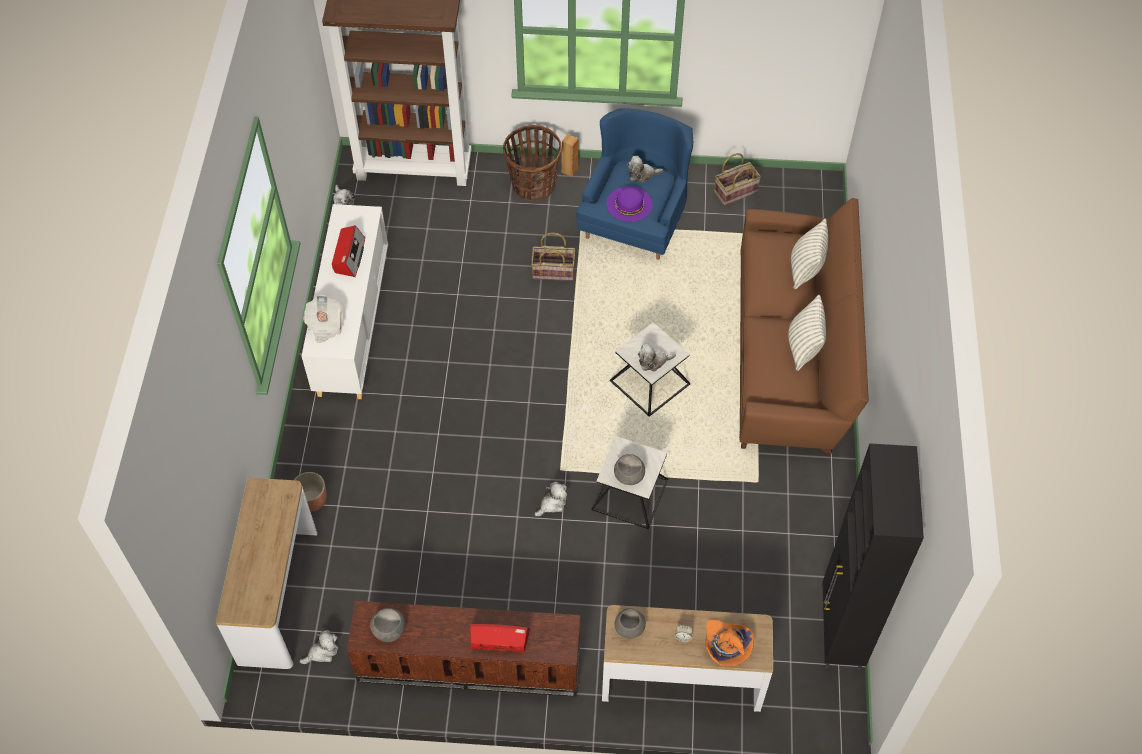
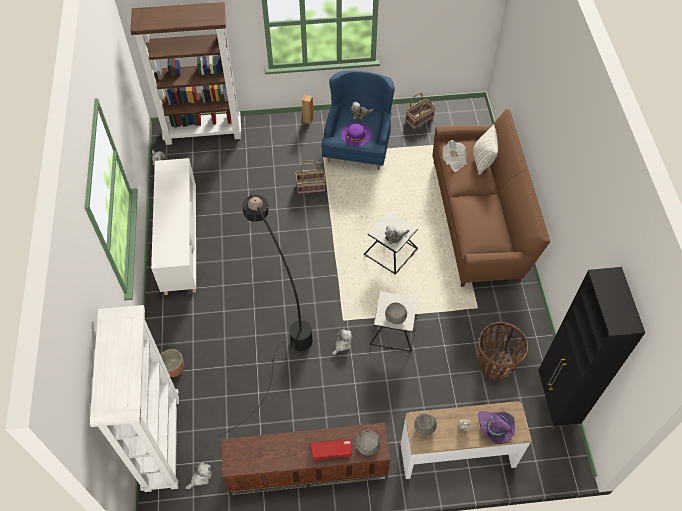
camera: 10 degrees left, 0 degrees up
console table [216,477,317,669] -> white bookcase [89,305,179,492]
newspaper [303,294,343,343] -> newspaper moved to [443,140,467,172]
radio [332,225,365,277] -> none
grey bowl [370,608,405,642] -> grey bowl moved to [356,430,380,456]
basket [503,125,561,201] -> basket moved to [478,322,528,381]
orange hat [705,619,754,667] -> purple hat [478,411,515,444]
pillow [788,295,826,371] -> none
none -> black floor lamp [214,194,312,439]

